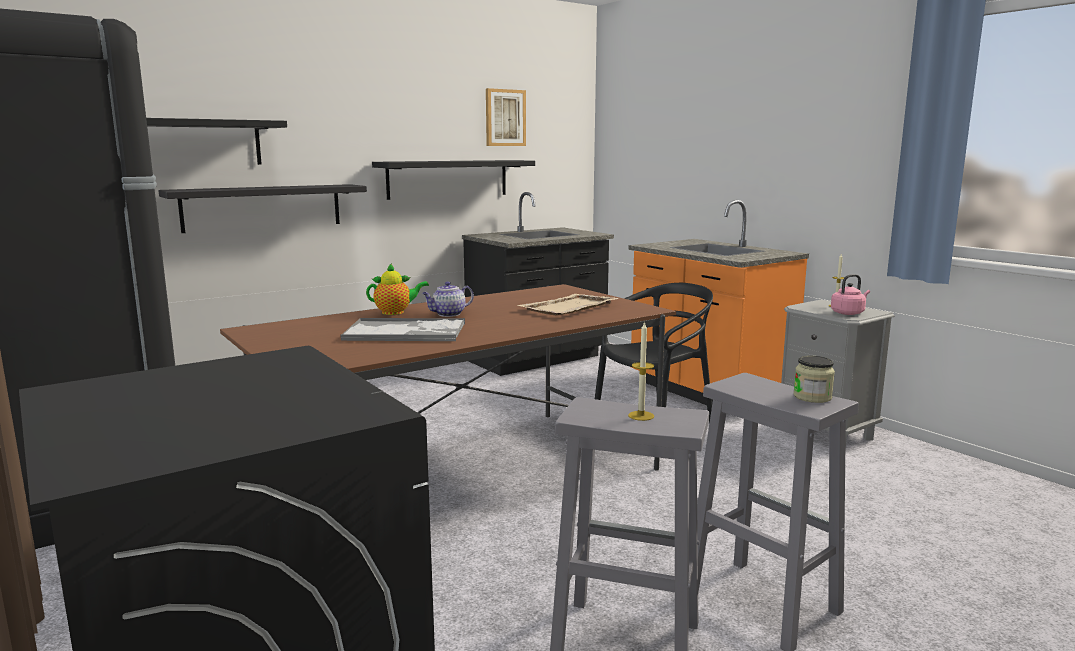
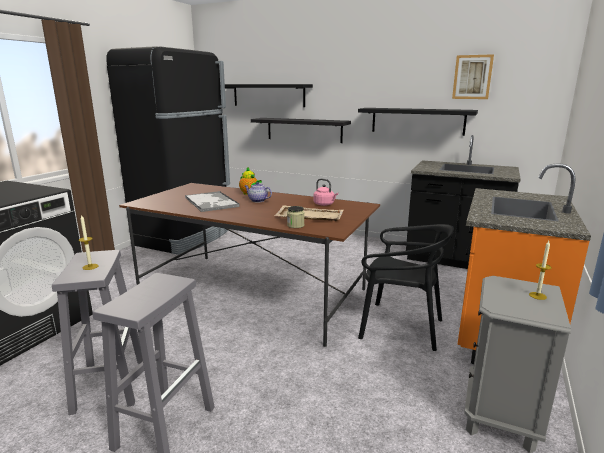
camera: 60 degrees right, 5 degrees up
jar [793,356,835,403] -> jar moved to [287,206,304,228]
pink kettle [831,274,870,315] -> pink kettle moved to [313,179,338,206]

